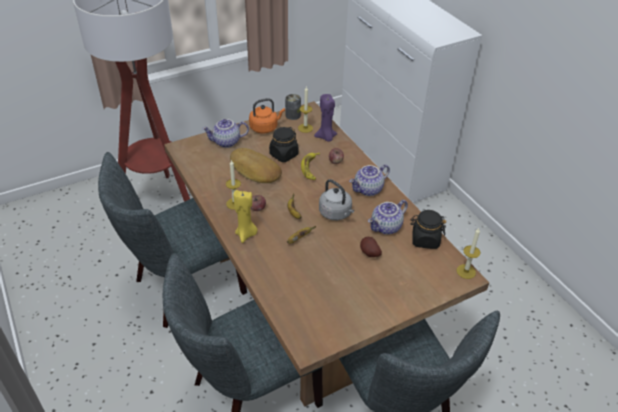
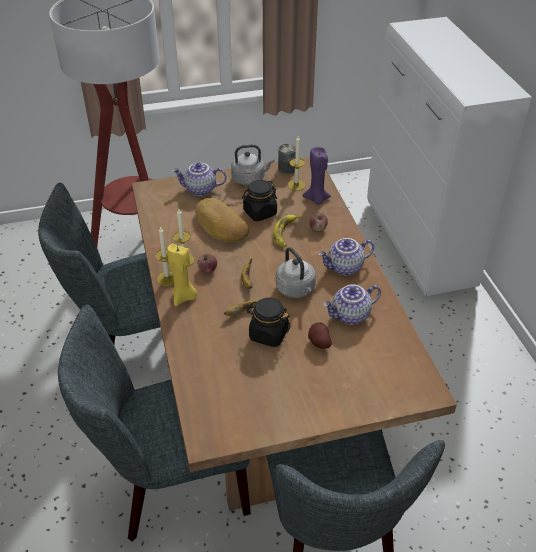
camera: 15 degrees right, 0 degrees up
orange kettle [249,98,285,134] -> grey kettle [231,144,274,185]
black jar [411,210,446,249] -> black jar moved to [247,298,291,347]
candle [456,228,481,279] -> candle moved to [155,226,174,286]

